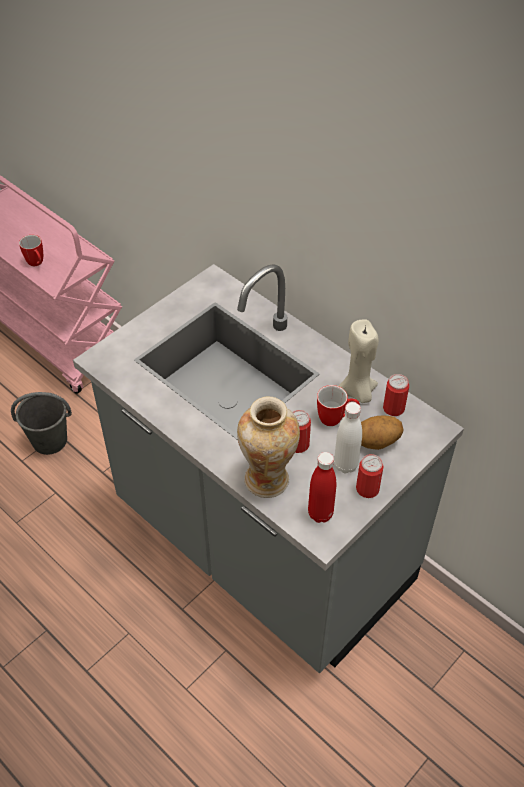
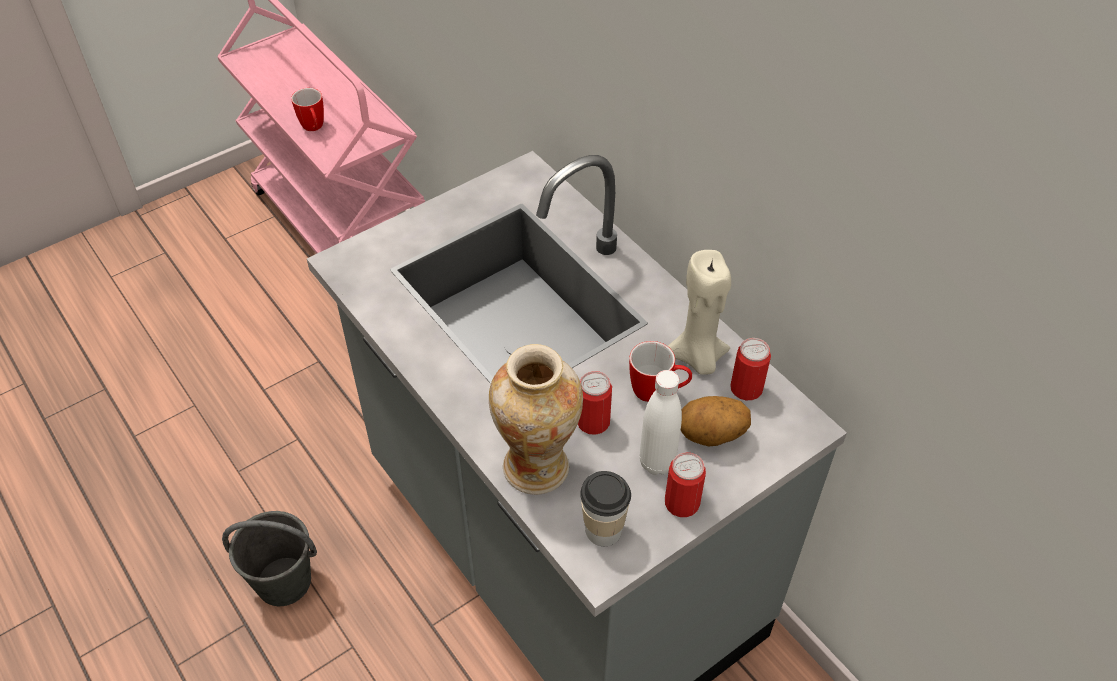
camera: 10 degrees right, 0 degrees up
grey bucket [11,392,72,455] -> grey bucket moved to [222,511,317,606]
red bottle [308,452,336,523] -> cup [580,471,631,546]

